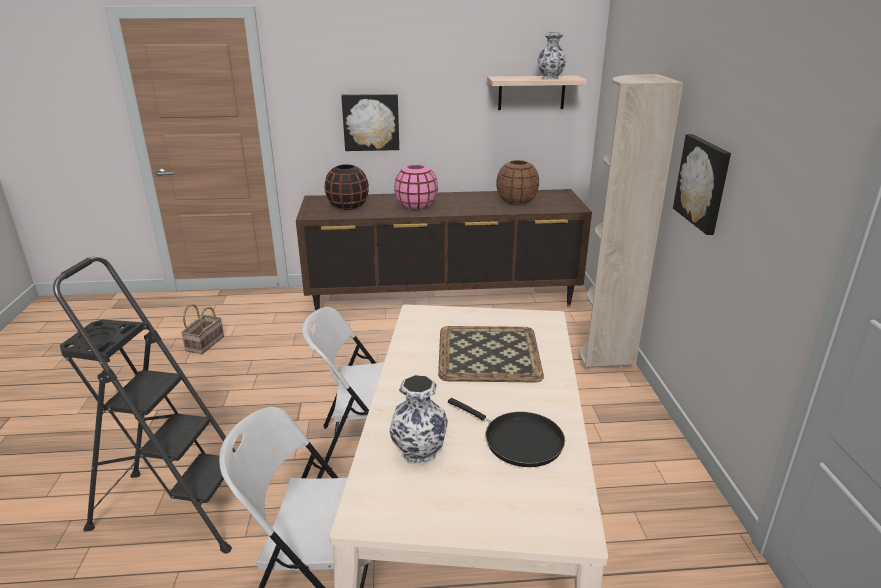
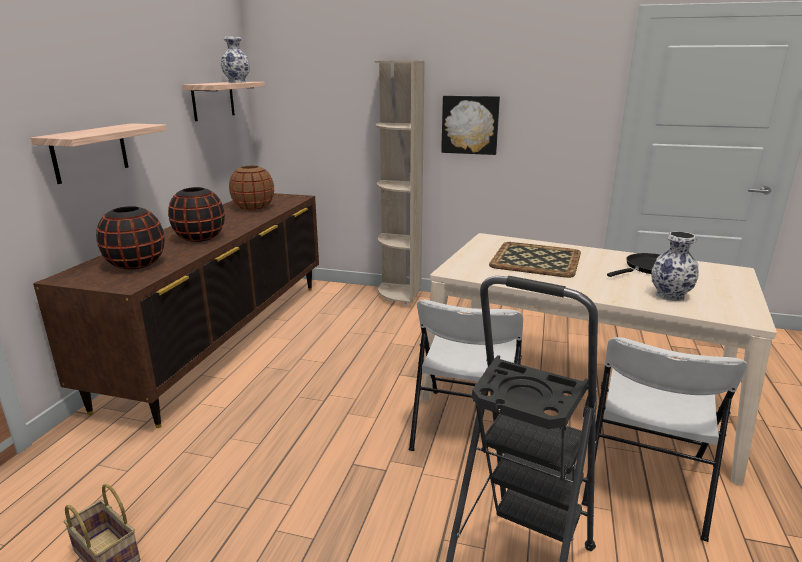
camera: 70 degrees left, 5 degrees down
picture [341,94,399,151] -> shelf [31,123,167,184]
pink vase [394,165,438,210] -> black vase [168,187,225,242]

